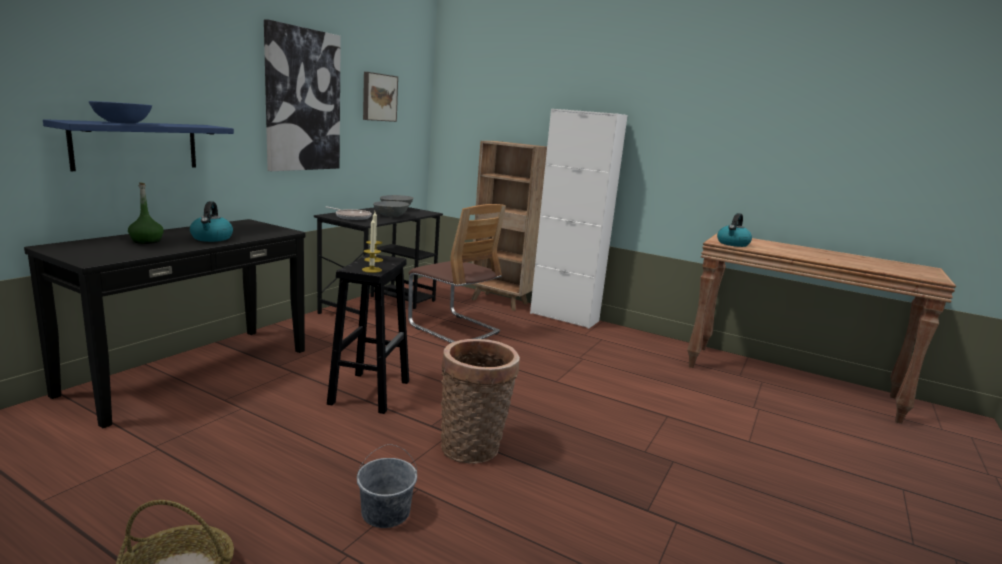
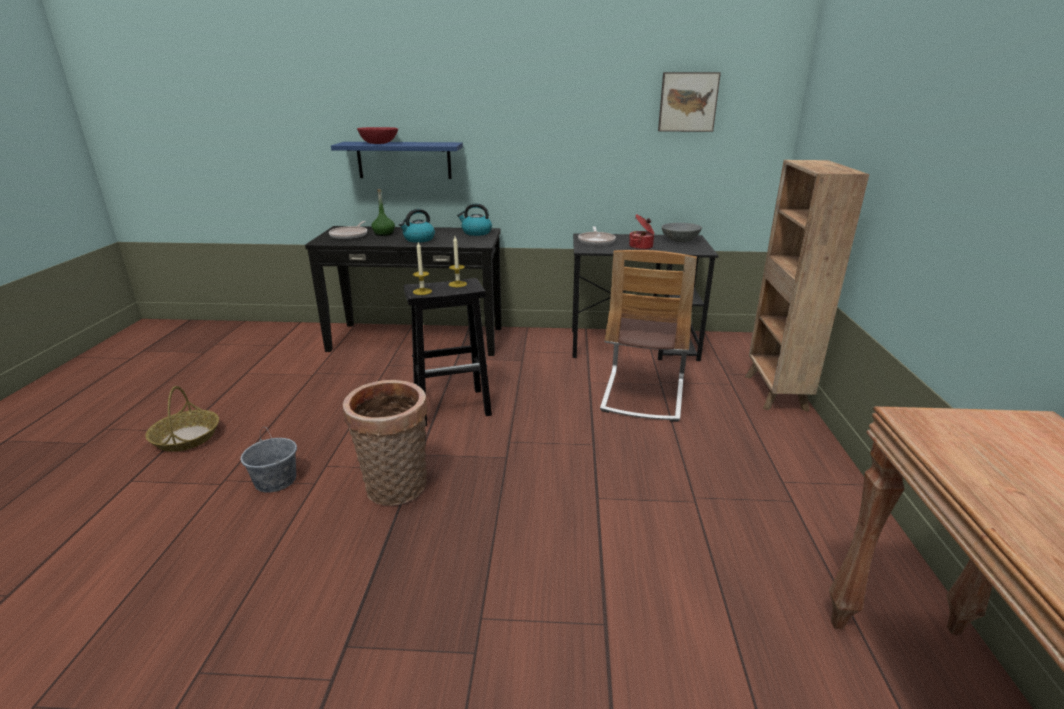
camera: 65 degrees right, 10 degrees up
blue bowl [89,101,152,124] -> red bowl [357,127,398,144]
picture [264,19,341,171] -> none
grey bowl [373,201,409,217] -> cooking pot [629,214,654,250]
white cabinet [530,109,628,329] -> none
kettle [717,213,752,247] -> kettle moved to [457,203,492,236]
none -> frying pan [329,221,367,240]

